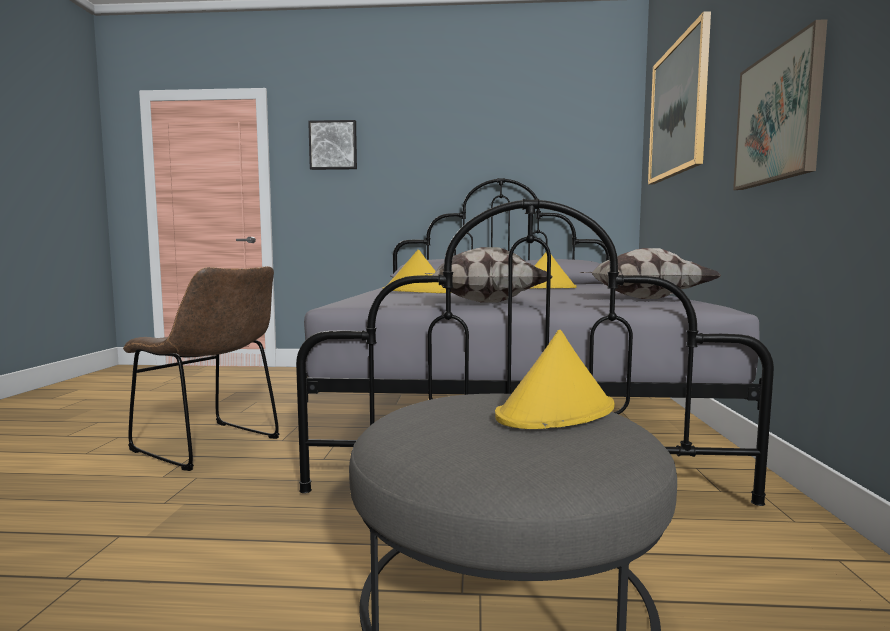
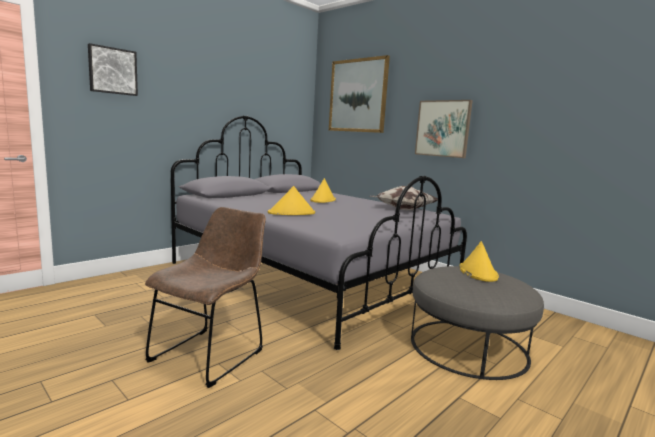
camera: 50 degrees left, 5 degrees up
brown chair [123,266,280,471] -> brown chair turned 45 degrees counterclockwise [145,207,266,388]
pillow [424,247,553,303] -> none

